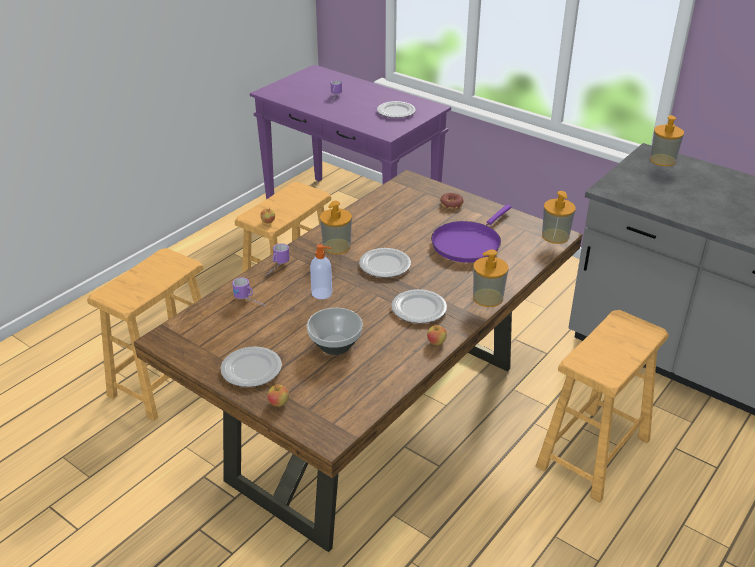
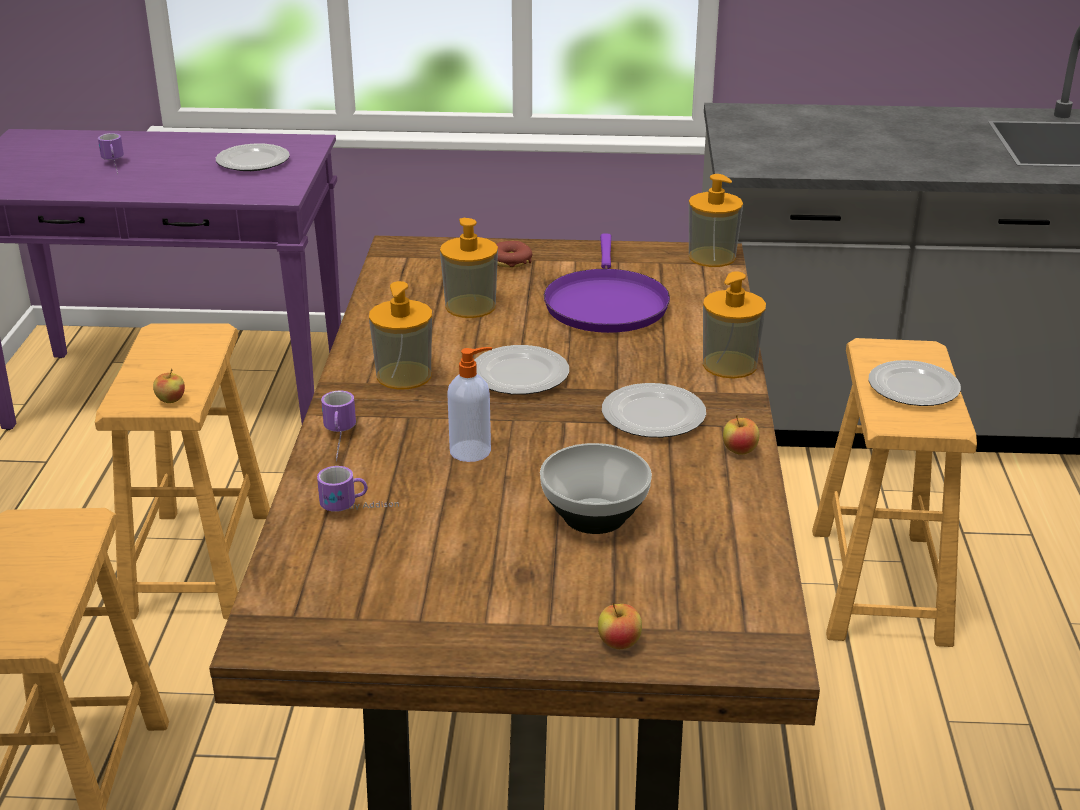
camera: 35 degrees left, 5 degrees down
plate [221,347,282,387] -> plate moved to [869,360,961,406]
soap dispenser [650,115,684,166] -> soap dispenser moved to [440,218,498,318]

